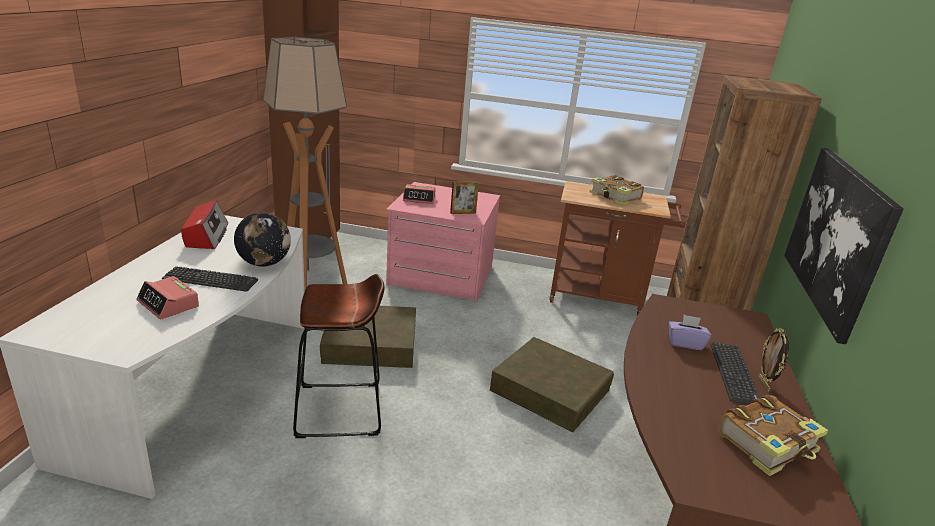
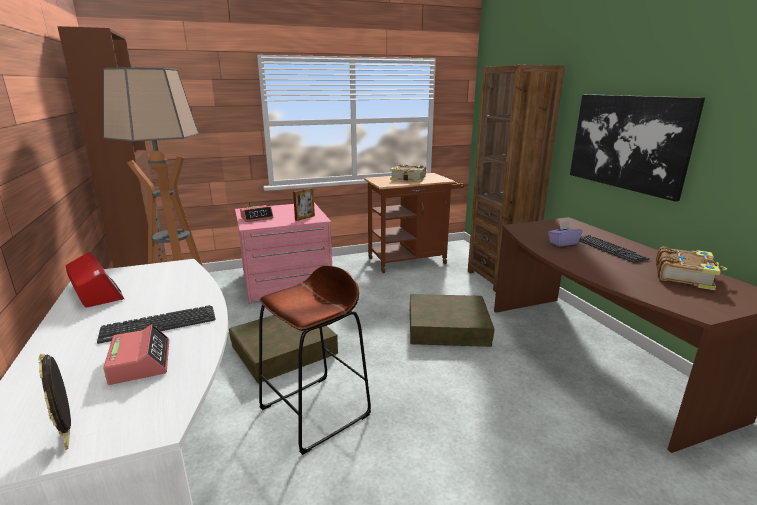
camera: 30 degrees left, 5 degrees down
alarm clock [136,276,199,319] -> alarm clock turned 120 degrees counterclockwise [103,324,169,385]
globe [234,213,291,267] -> none
picture frame [758,328,789,392] -> picture frame moved to [38,354,71,450]

